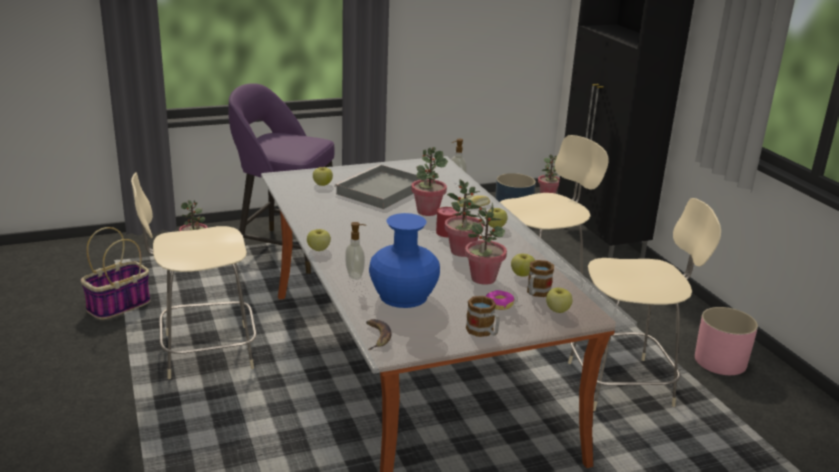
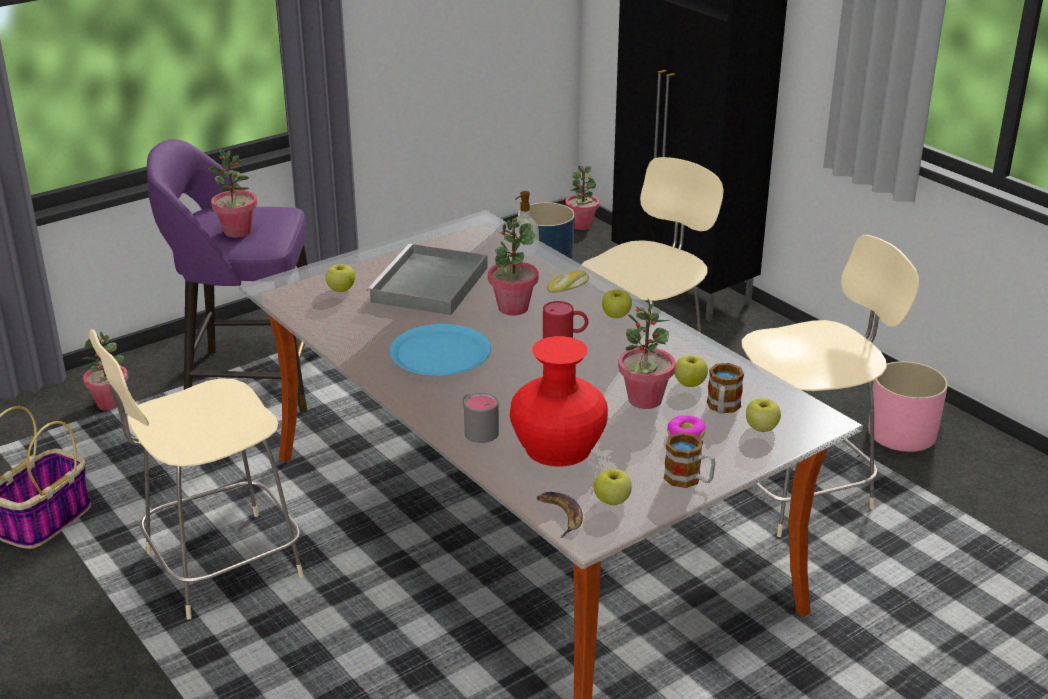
camera: 15 degrees left, 5 degrees up
apple [307,229,331,251] -> apple moved to [594,469,632,505]
soap dispenser [345,222,366,280] -> grey mug [463,393,499,443]
blue vase [369,213,440,308] -> red vase [510,336,608,467]
potted plant [445,180,484,257] -> potted plant moved to [208,149,257,238]
none -> blue plate [390,324,491,375]

